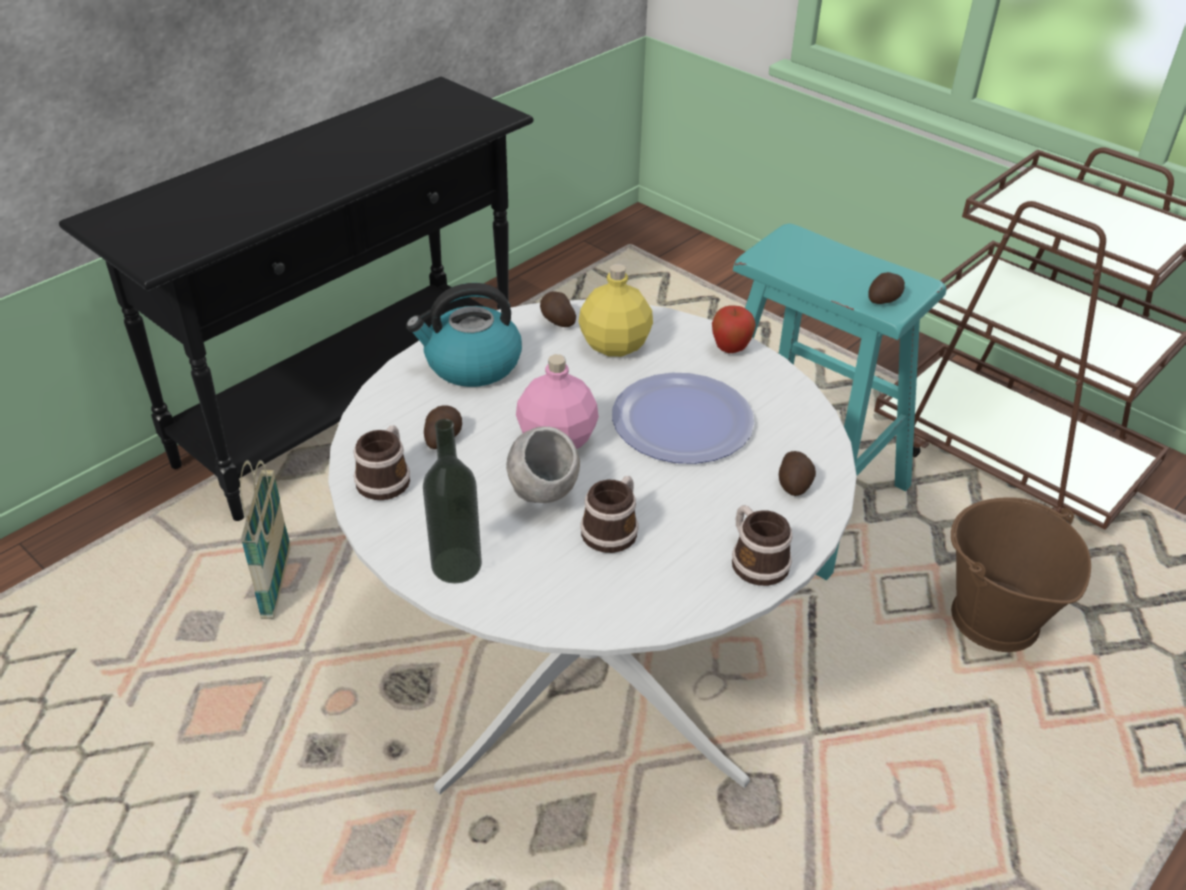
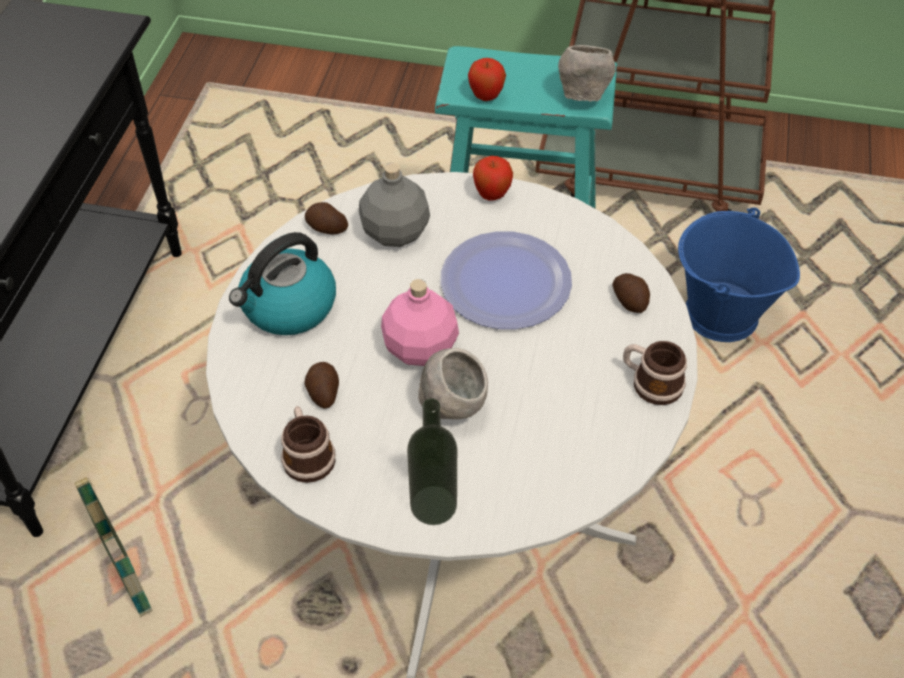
camera: 30 degrees left, 10 degrees up
yellow bottle [579,264,653,357] -> grey bottle [359,163,430,247]
mug [580,476,638,553] -> none
potato [868,272,905,304] -> grey bowl [558,45,615,102]
brown bucket [951,497,1091,652] -> blue bucket [678,208,800,342]
none -> apple [468,58,506,101]

